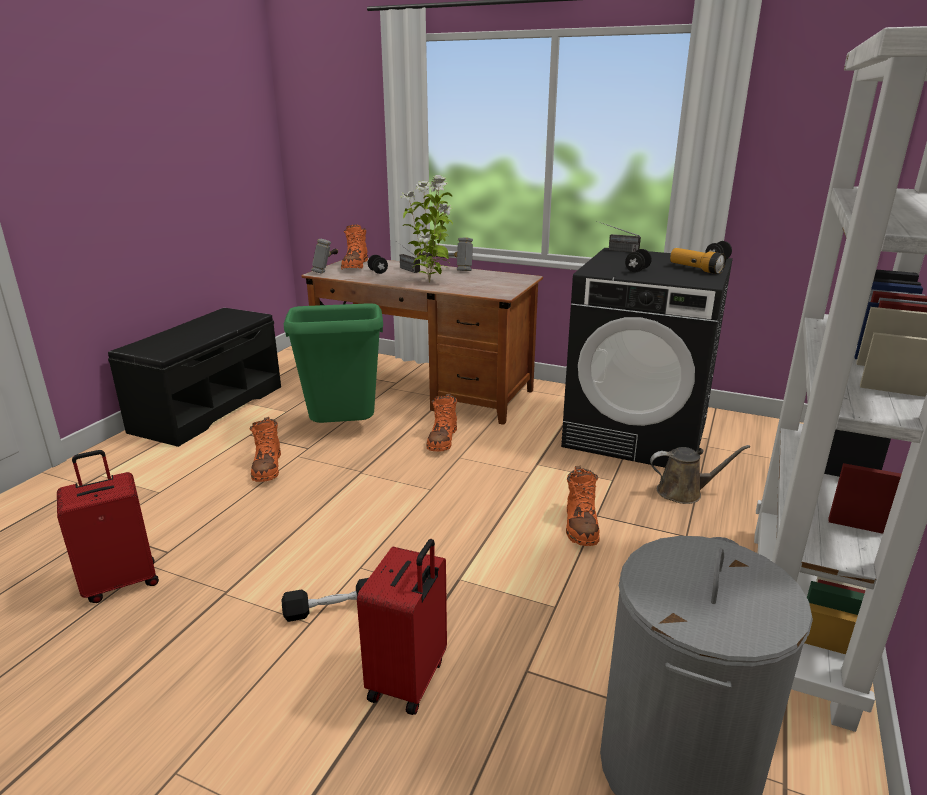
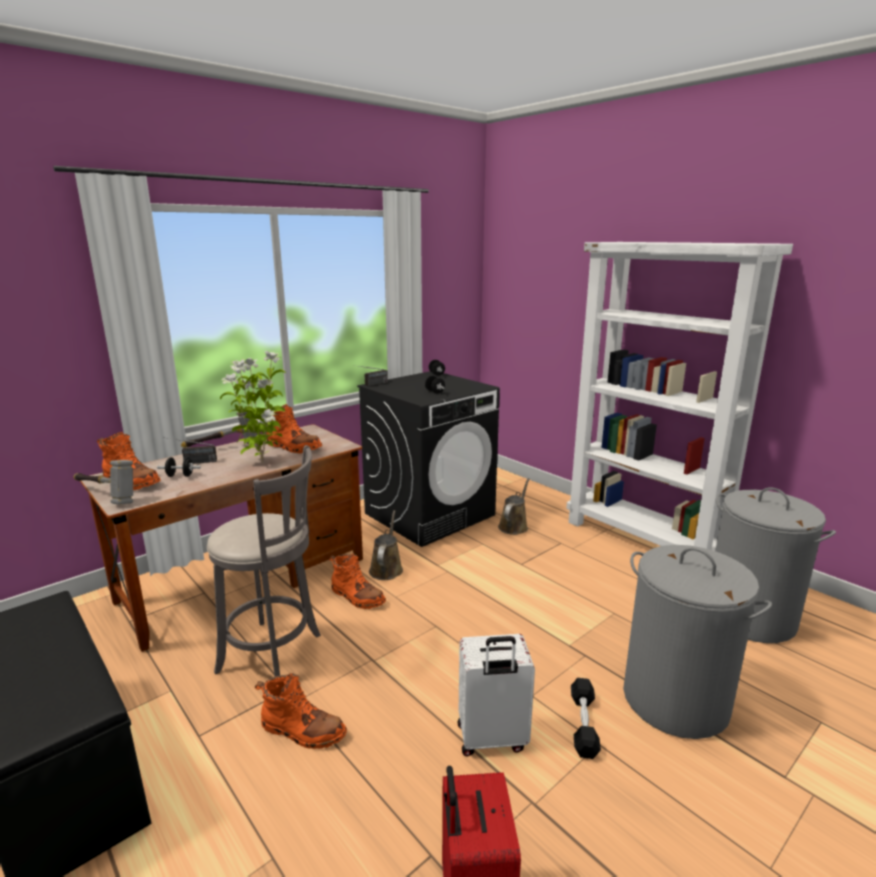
camera: 65 degrees left, 5 degrees down
green trash can [284,303,383,423] -> grey stool [207,445,321,676]
red suitcase [357,539,447,715] -> grey laundry basket [623,545,772,739]
orange boot [566,466,600,546] -> orange boot moved to [267,404,322,453]
flashlight [670,248,726,274] -> none
none -> brown watering can [369,510,403,580]
none -> white suitcase [458,634,535,756]

